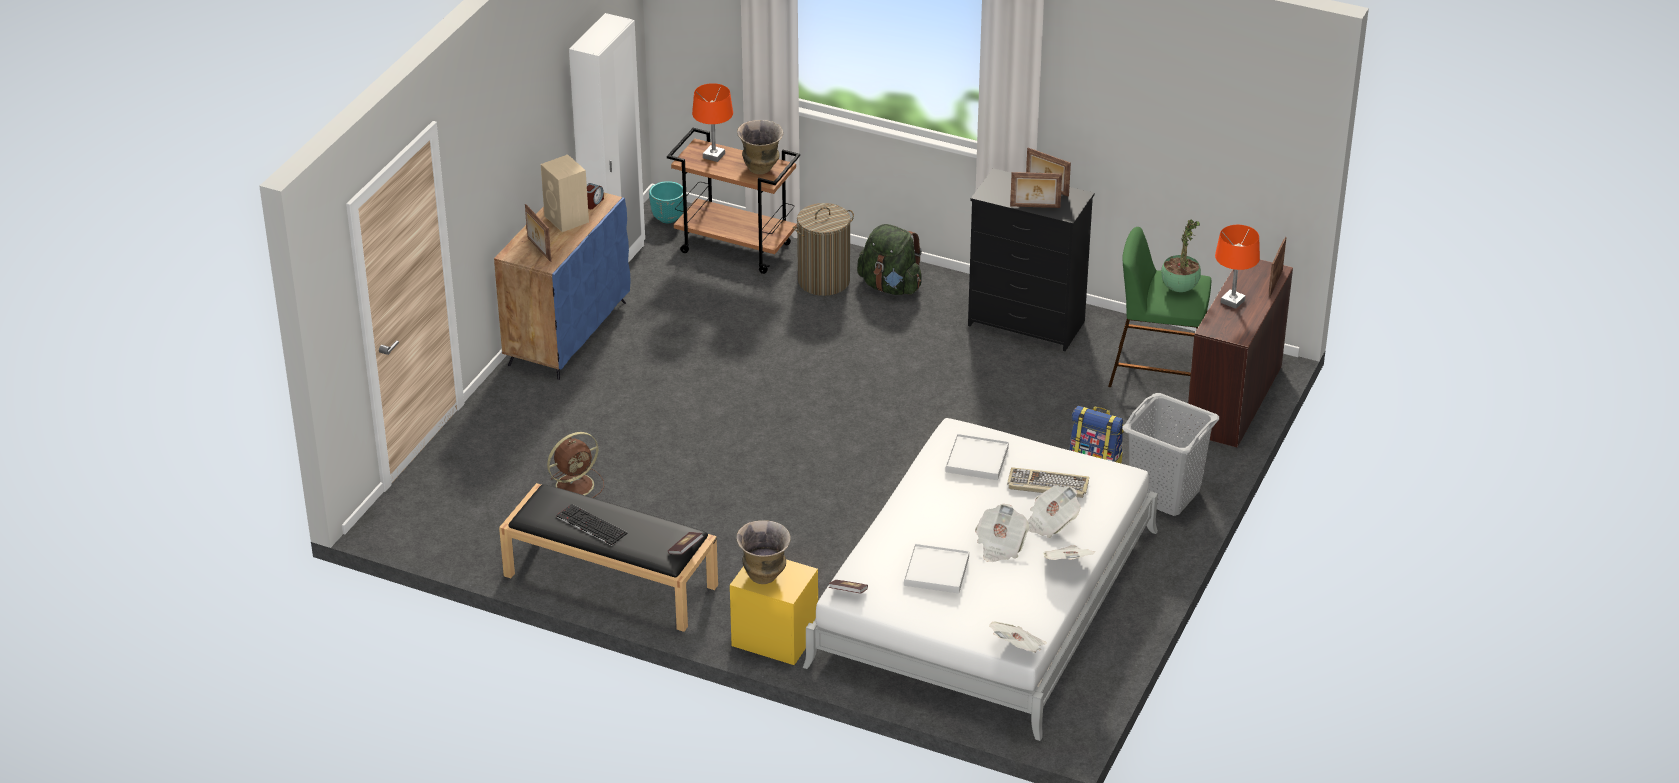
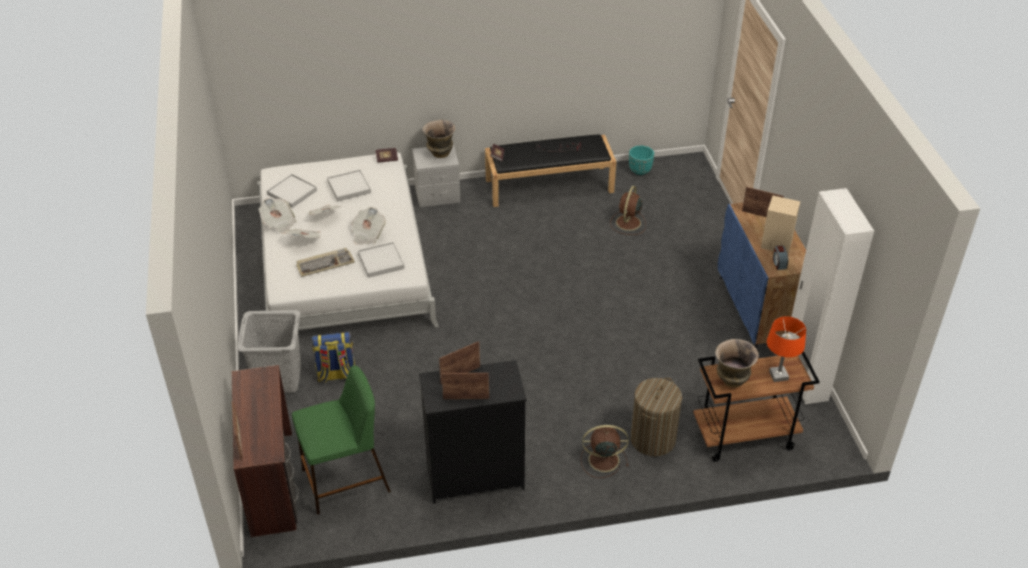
camera: 145 degrees right, 5 degrees up
turquoise planter [649,181,684,223] -> turquoise planter moved to [629,146,654,175]
yellow nightstand [730,559,818,665] -> grey nightstand [412,144,460,207]
green backpack [857,224,922,295] -> brown fan [581,425,629,478]
newspaper [989,621,1047,653] -> newspaper moved to [352,207,386,245]
potted plant [1161,220,1201,292] -> none
orange table lamp [1215,225,1260,309] -> none
none -> white tray [267,174,317,208]

